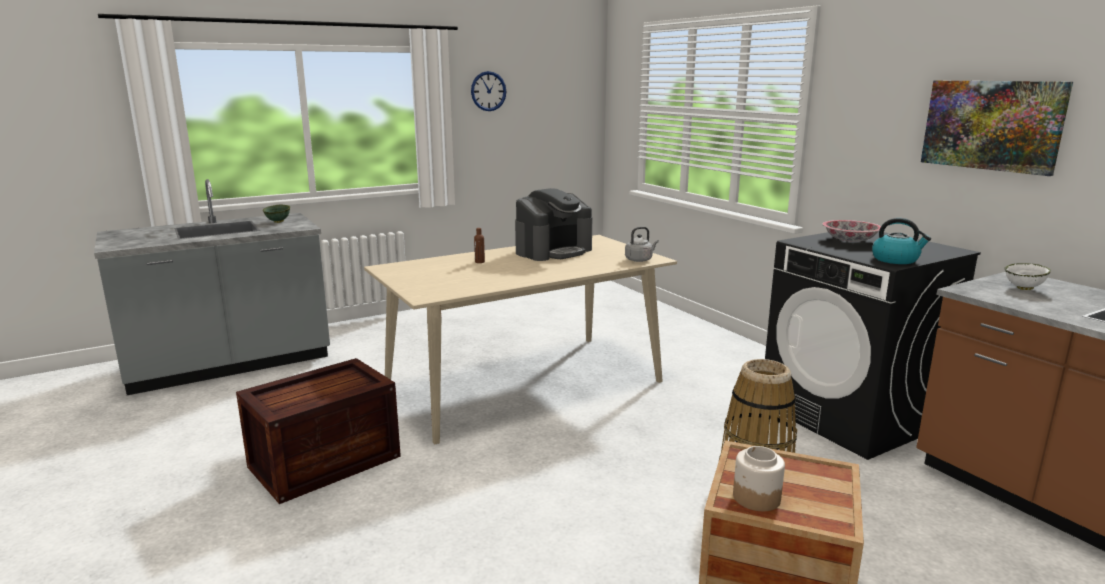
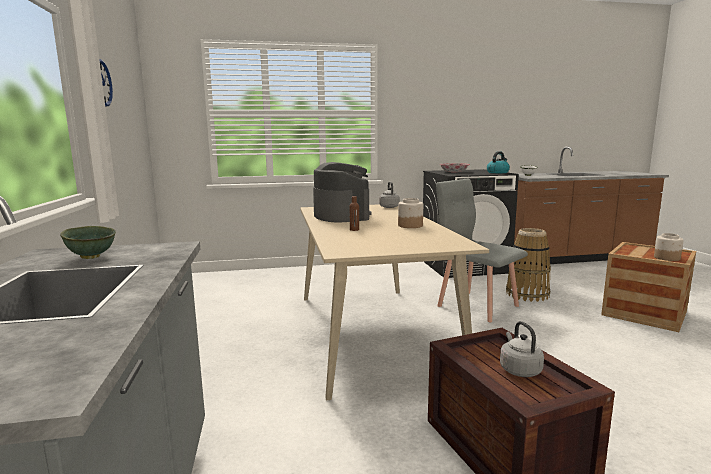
camera: 70 degrees left, 5 degrees down
picture [921,81,1073,176] -> none
none -> jar [398,198,423,228]
none -> grey chair [436,179,528,322]
none -> grey kettle [500,321,544,377]

